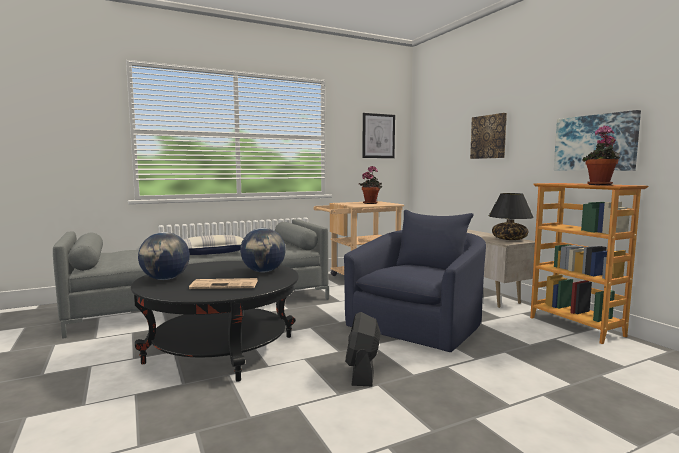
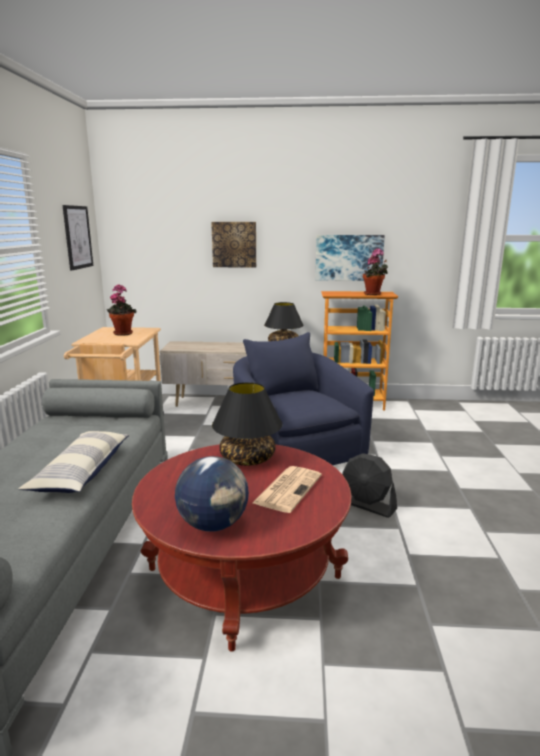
camera: 60 degrees left, 10 degrees up
black coffee table [131,261,299,382] -> red coffee table [132,444,352,652]
globe [240,228,286,272] -> black table lamp [212,382,282,466]

